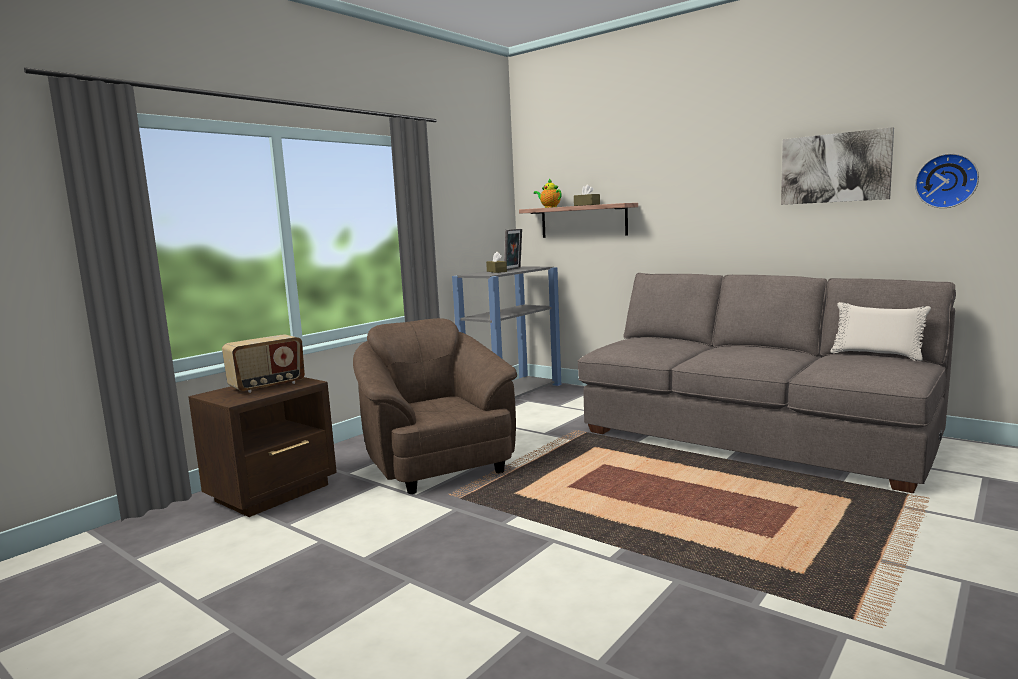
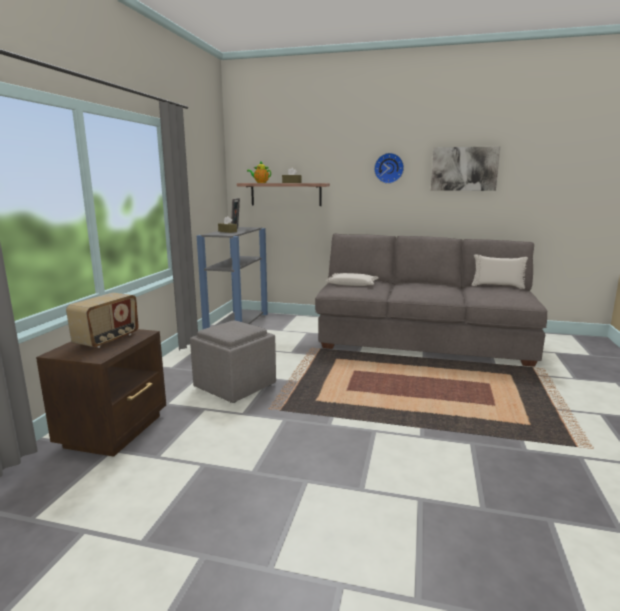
camera: 25 degrees left, 5 degrees up
brown armchair [353,318,517,494] -> grey ottoman [190,320,276,403]
wall clock [915,153,979,208] -> wall clock moved to [374,153,404,184]
none -> white pillow [326,273,378,286]

